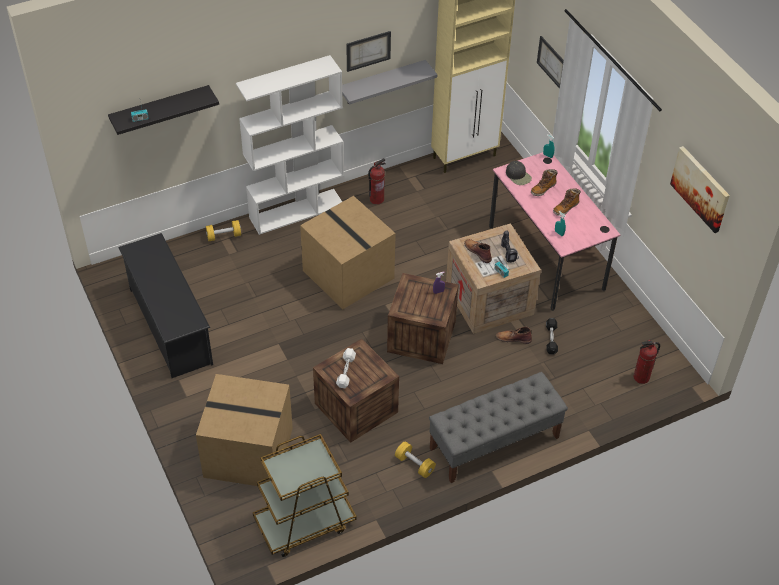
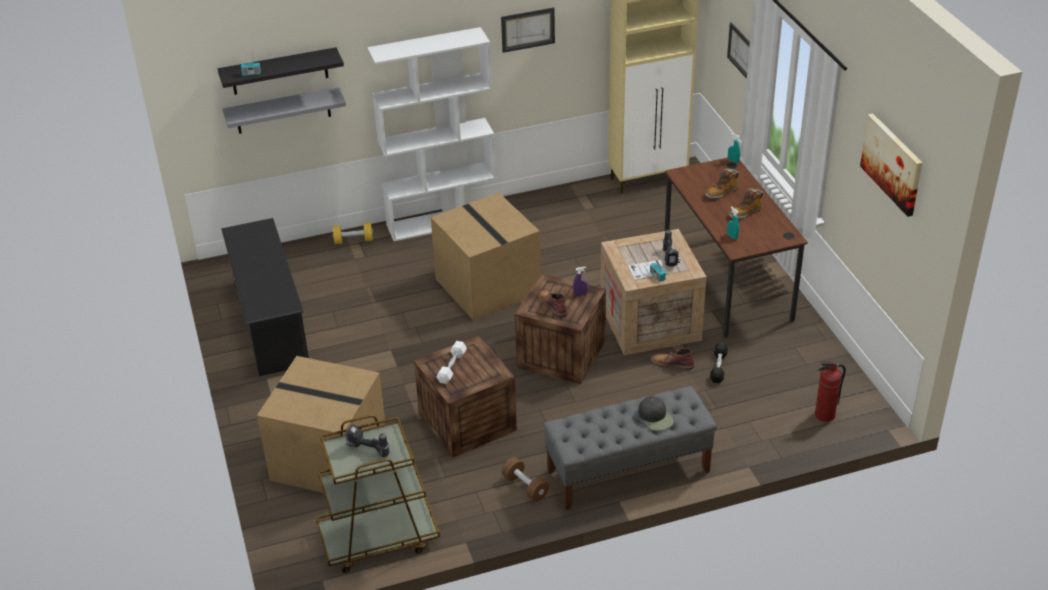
camera: 10 degrees right, 10 degrees down
grey shelf [342,60,437,105] -> grey shelf moved to [222,87,346,134]
fire extinguisher [368,158,385,205] -> none
yellow dumbbell [395,441,436,478] -> brown dumbbell [502,457,550,502]
brown boot [464,239,492,263] -> brown boot moved to [539,290,568,318]
pink desk [489,152,620,311] -> brown desk [665,158,808,338]
black cap [506,161,532,185] -> black cap moved to [638,396,674,431]
none -> power drill [345,425,390,457]

